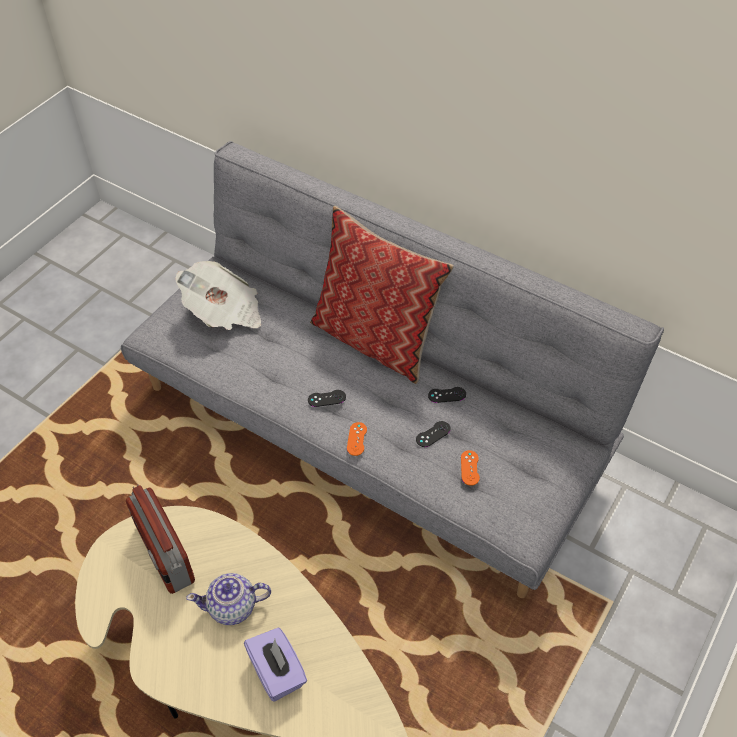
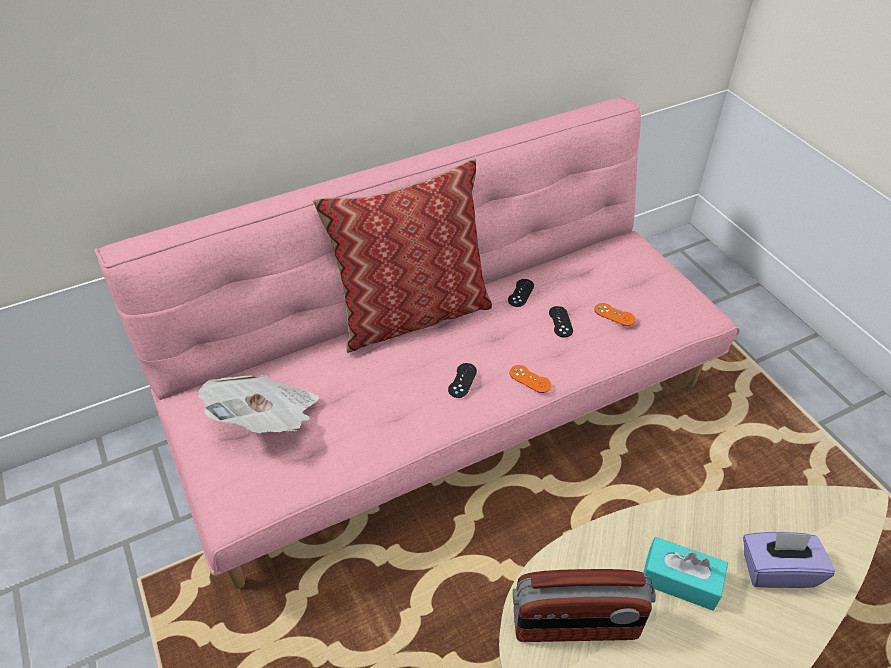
camera: 60 degrees left, 5 degrees down
grey sofa [121,141,664,598] -> pink sofa [94,96,740,589]
teapot [186,573,271,625] -> turquoise tissue box [643,537,728,611]

